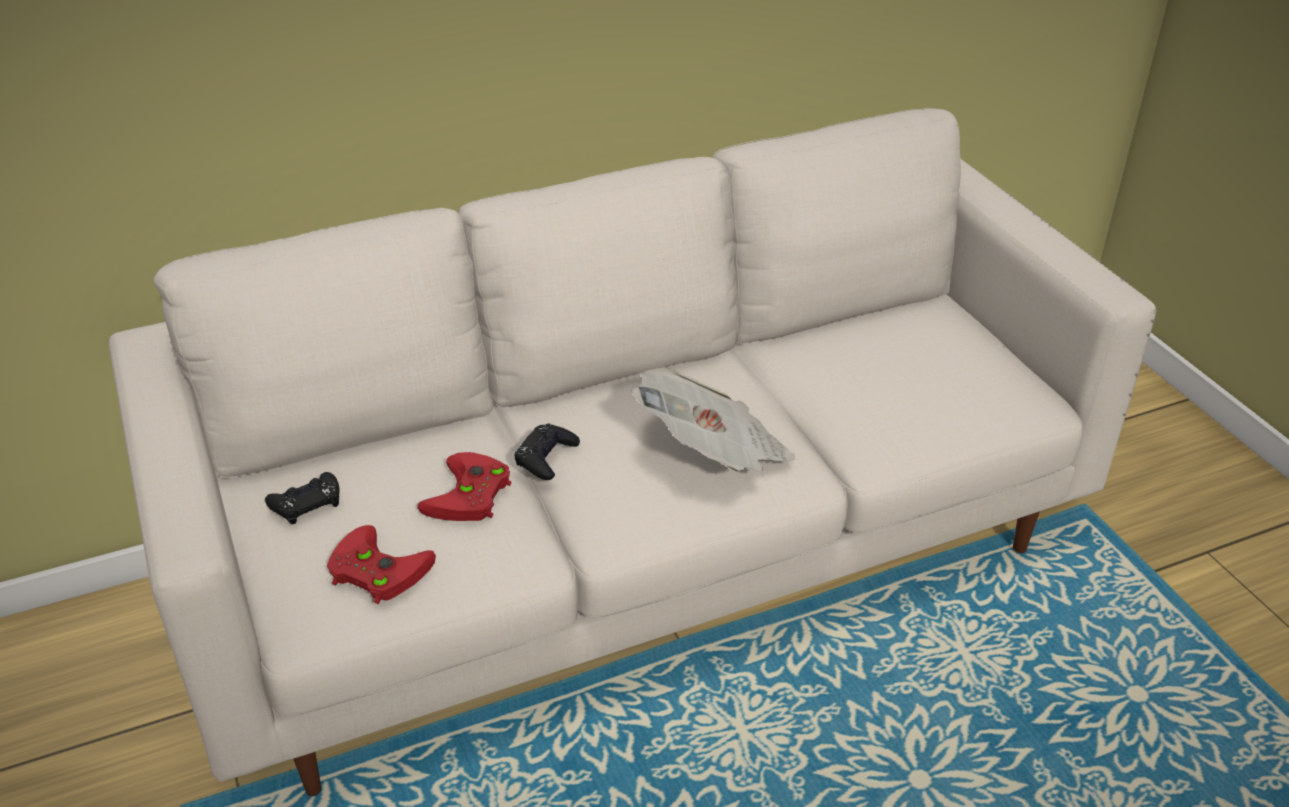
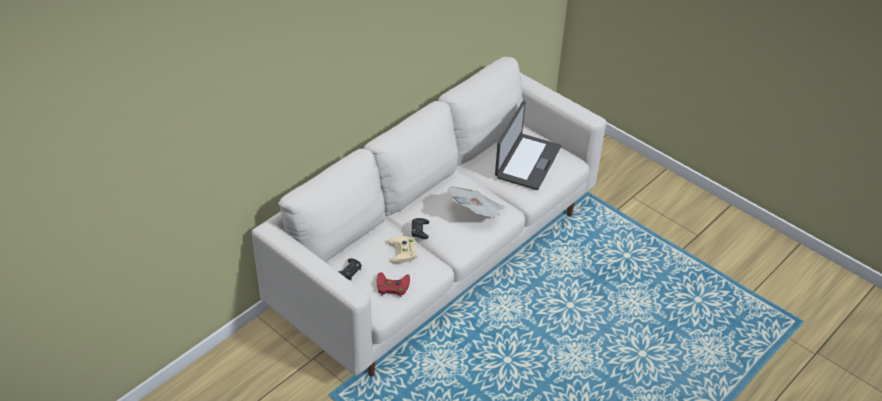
camera: 25 degrees left, 5 degrees up
red game controller [417,452,511,521] -> beige game controller [388,236,418,264]
none -> laptop [495,101,561,190]

